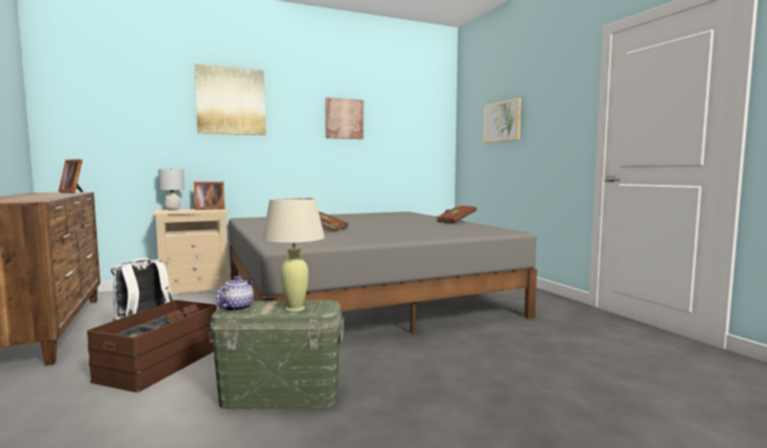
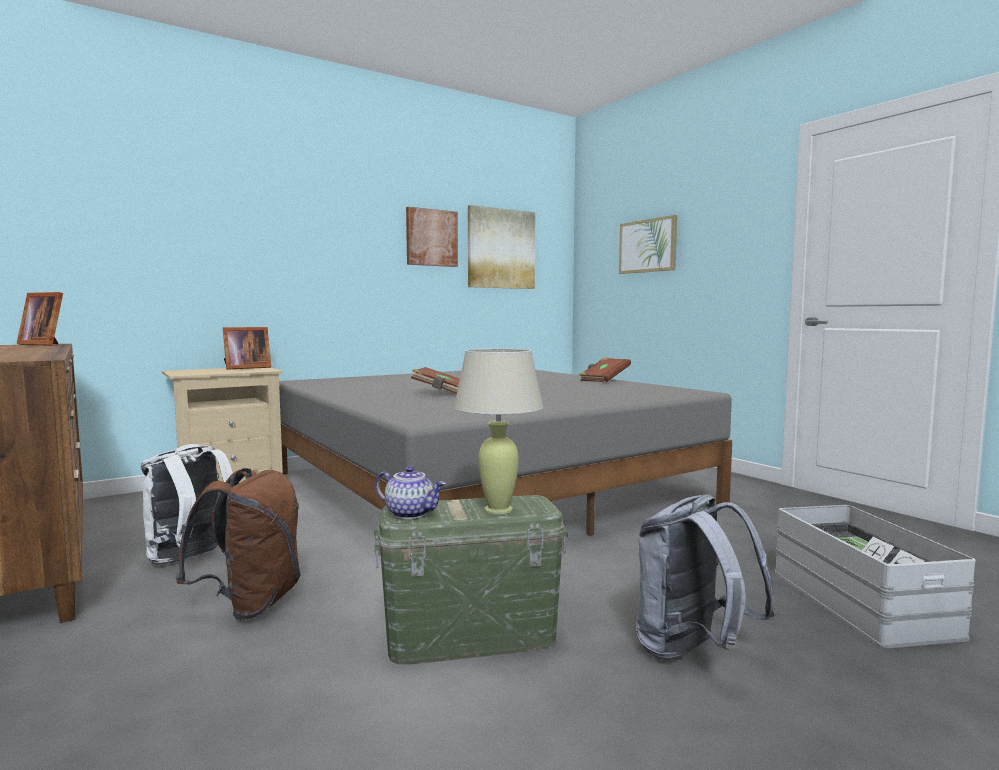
camera: 10 degrees left, 0 degrees up
brown storage box [87,300,217,392] -> brown backpack [175,468,301,620]
grey table lamp [158,169,184,210] -> none
picture [194,64,266,135] -> picture moved to [468,205,535,289]
teapot [216,276,254,312] -> teapot turned 105 degrees clockwise [375,466,446,519]
none -> grey backpack [636,494,776,660]
none -> grey storage box [774,505,976,648]

